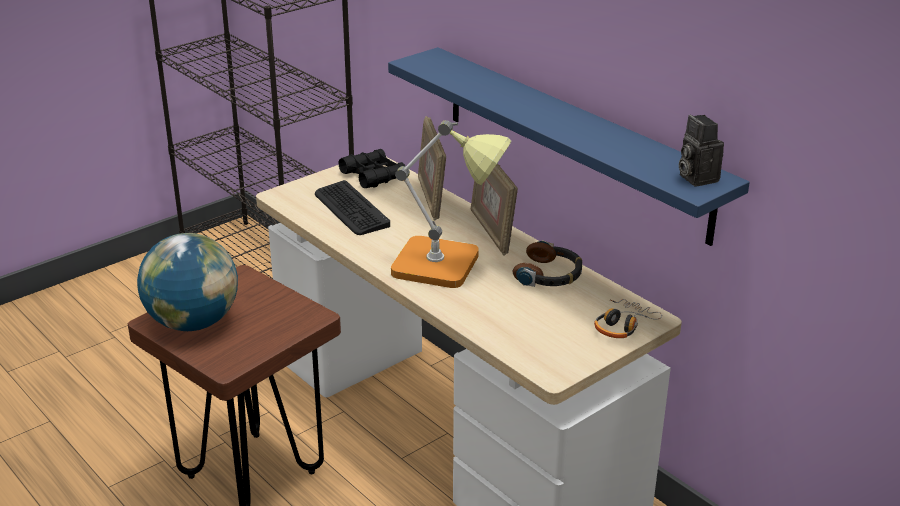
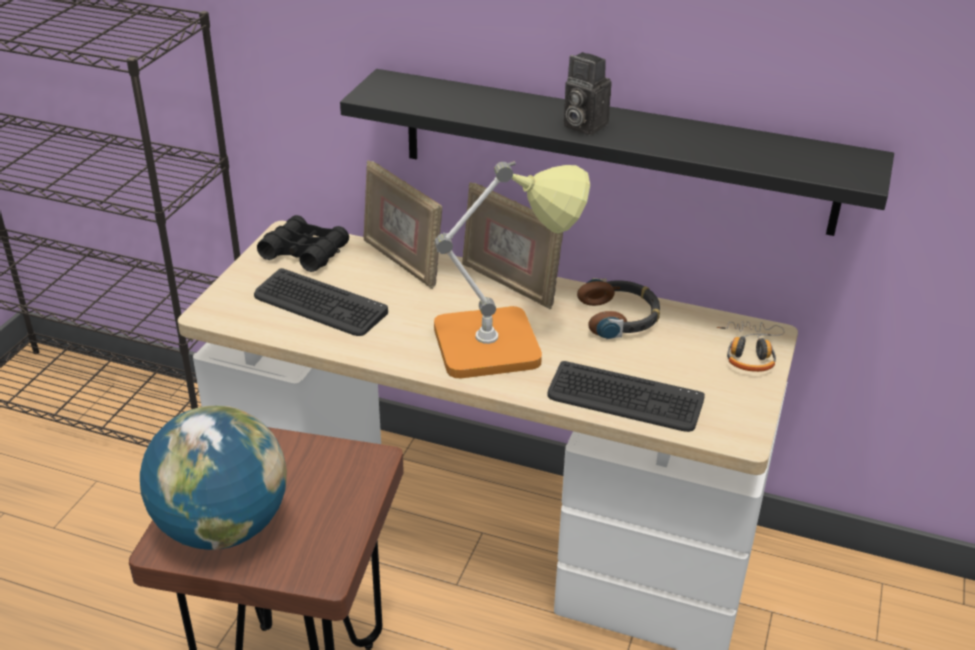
camera: 30 degrees left, 5 degrees up
blue shelf [388,47,750,246] -> black shelf [340,69,894,236]
camera [679,115,724,187] -> camera moved to [564,52,611,135]
none -> keyboard [548,361,705,432]

